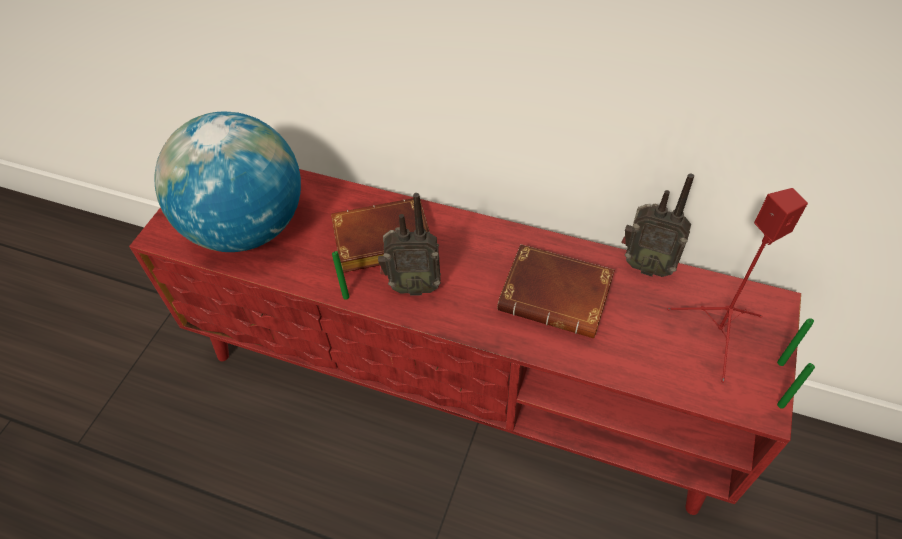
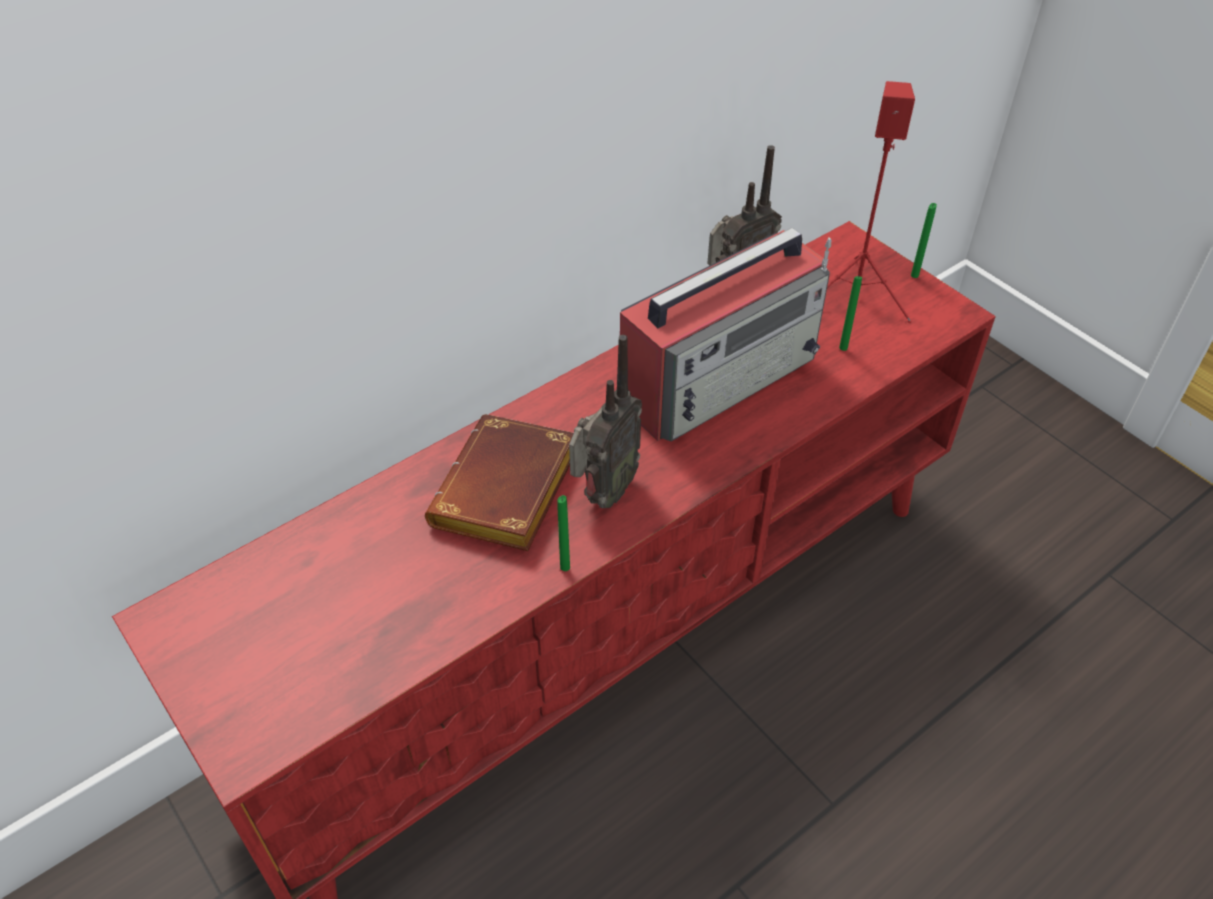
camera: 60 degrees left, 5 degrees down
globe [155,112,301,252] -> none
brown book [497,244,615,338] -> radio [620,228,831,442]
green candle [777,363,815,409] -> green candle moved to [839,275,862,351]

